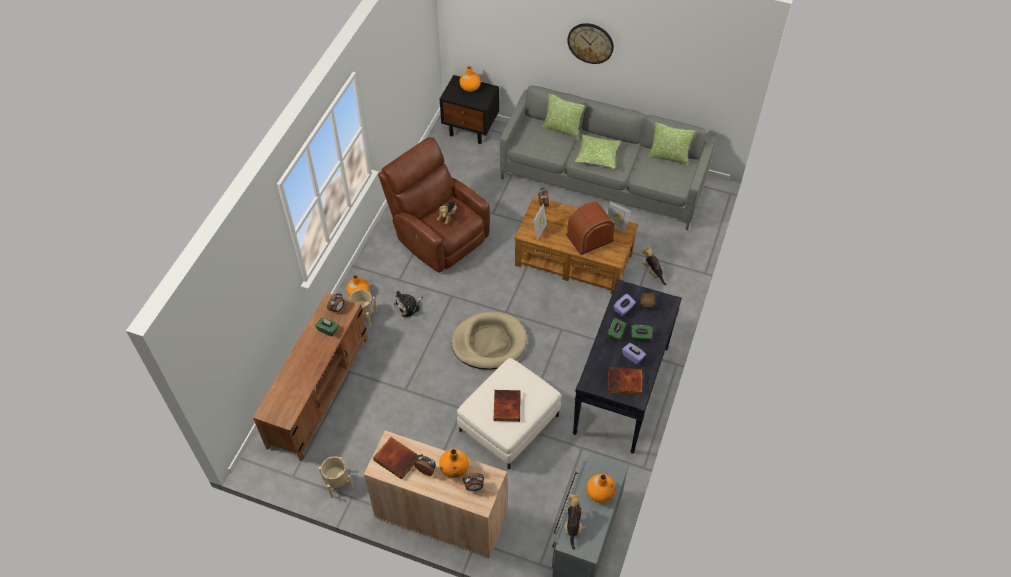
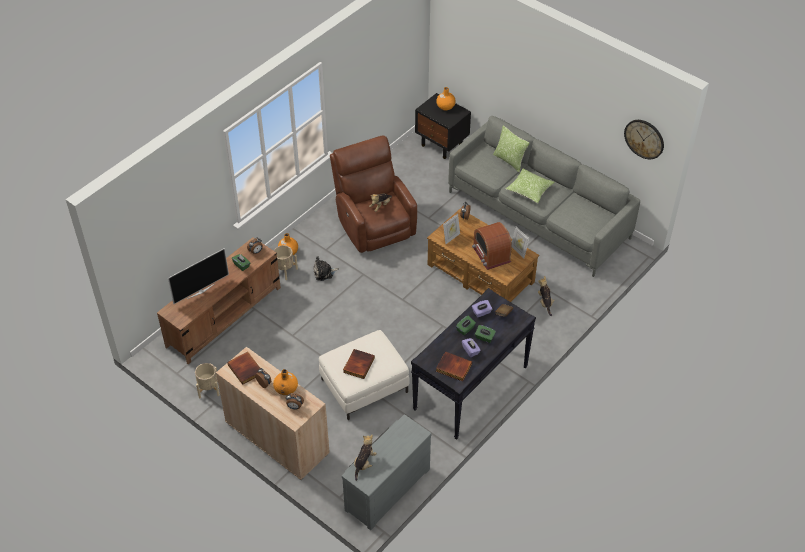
camera: 20 degrees right, 5 degrees down
beige dog bed [451,312,527,370] -> none
radio [566,202,615,255] -> radio turned 105 degrees counterclockwise [472,222,512,270]
wall clock [567,23,614,64] -> wall clock moved to [624,120,664,159]
orange vase [586,474,616,503] -> none
pillow [648,122,695,166] -> none
none -> television [168,248,229,304]

